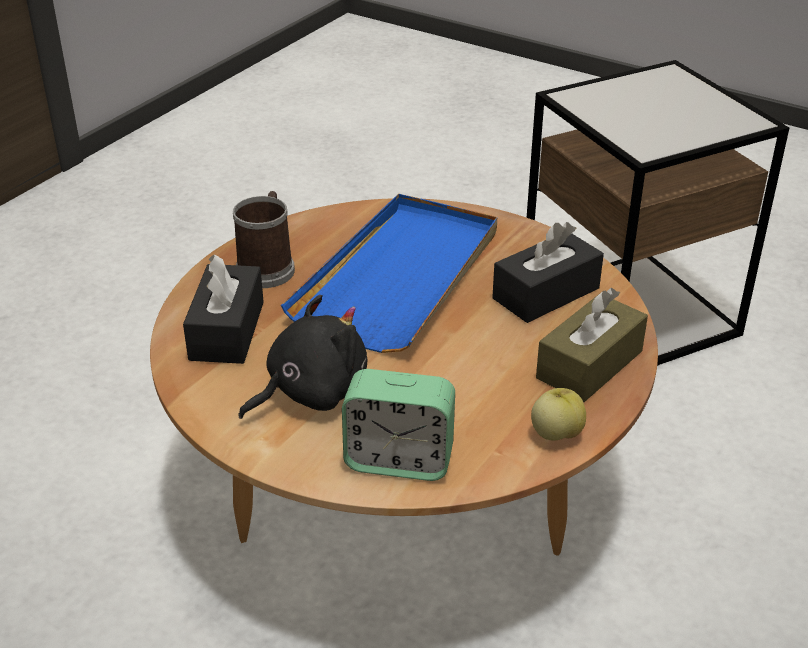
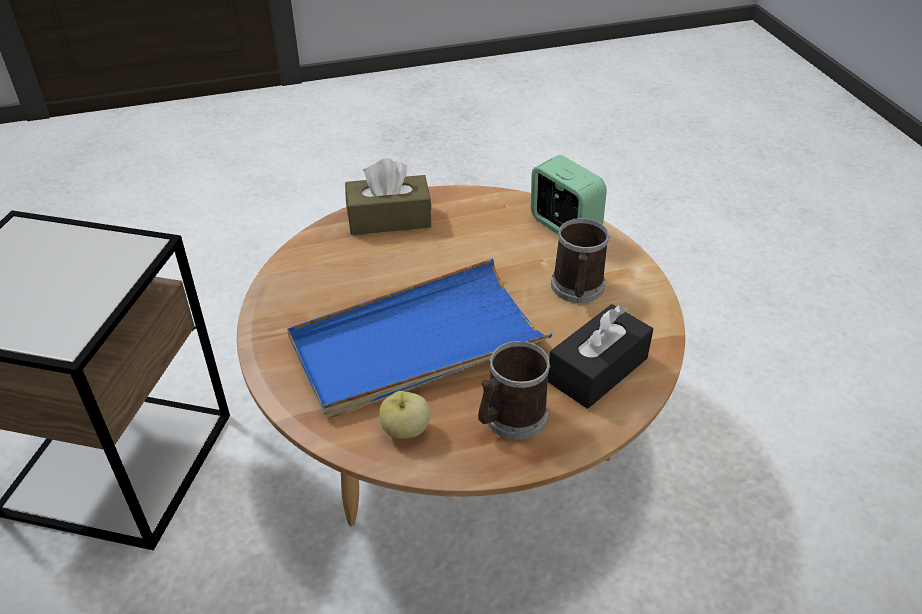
camera: 140 degrees left, 5 degrees up
black plush toy [238,295,367,419] -> mug [551,218,610,303]
black tissue box [492,222,604,323] -> none
apple [531,388,586,441] -> apple moved to [379,391,430,439]

